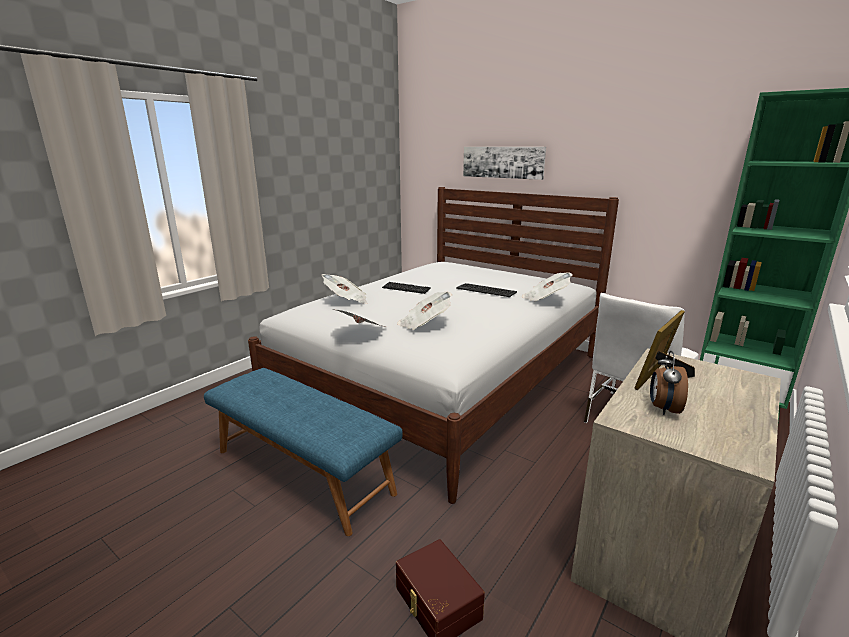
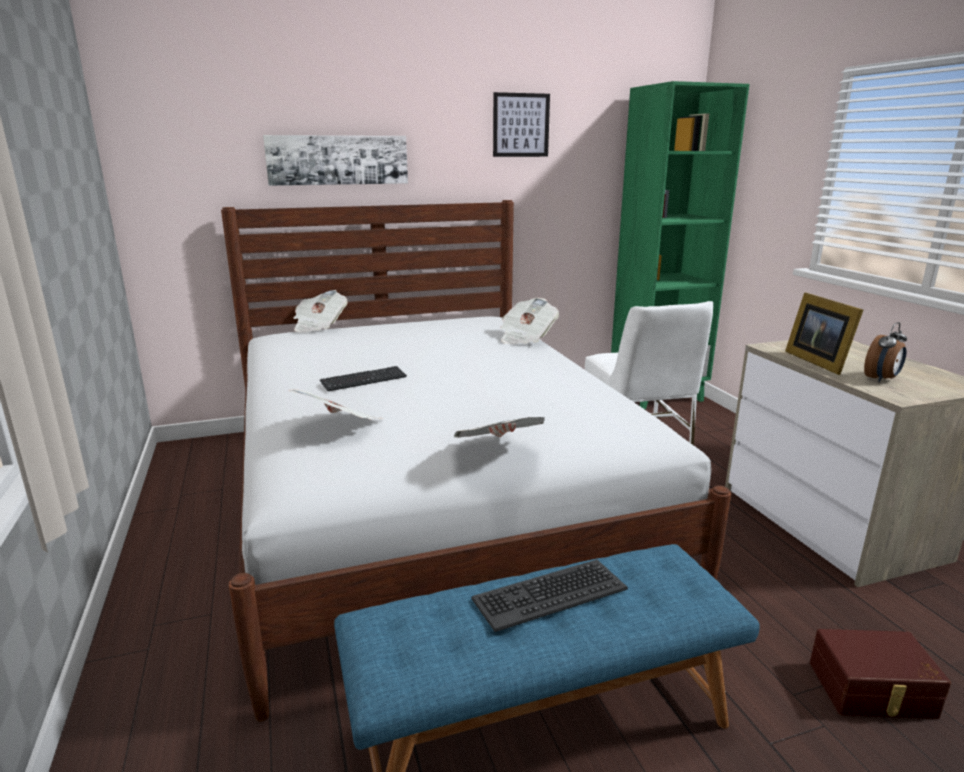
camera: 55 degrees left, 0 degrees up
newspaper [397,292,452,330] -> newspaper moved to [294,290,348,332]
keyboard [456,283,517,297] -> keyboard moved to [471,560,628,632]
alarm clock [650,351,688,415] -> alarm clock turned 90 degrees counterclockwise [864,322,907,382]
none -> picture [493,92,550,157]

